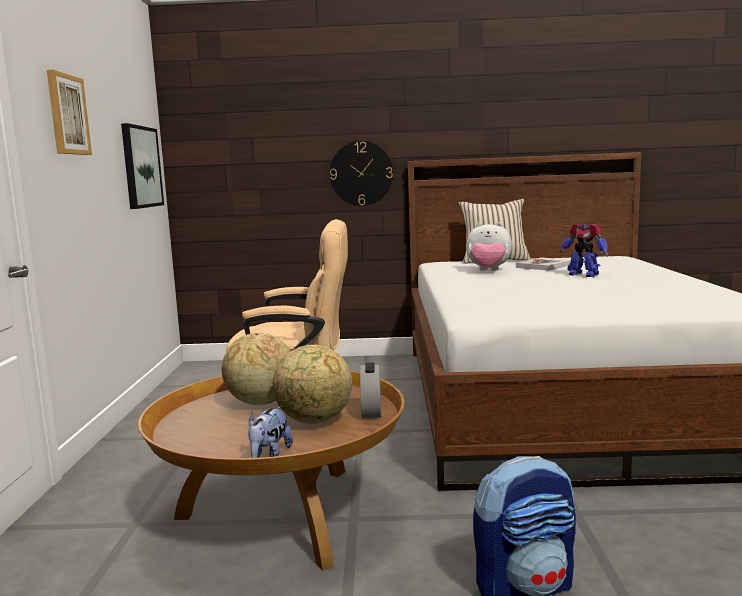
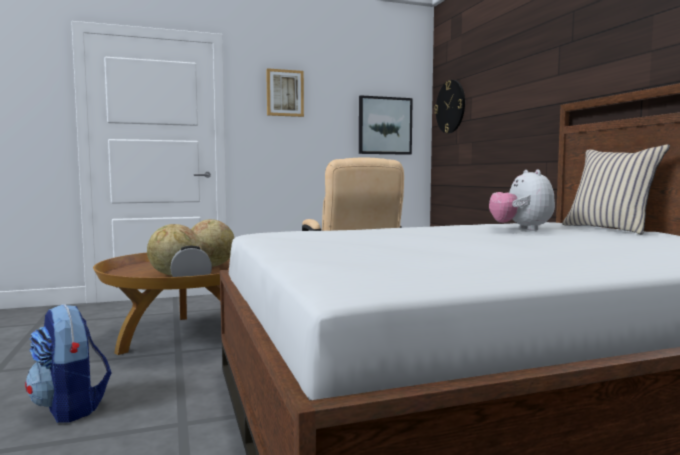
camera: 70 degrees right, 5 degrees down
plush toy [248,406,293,458] -> none
wall clock [330,141,393,206] -> wall clock moved to [434,80,465,133]
book [516,257,571,271] -> none
toy robot [559,223,608,277] -> none

